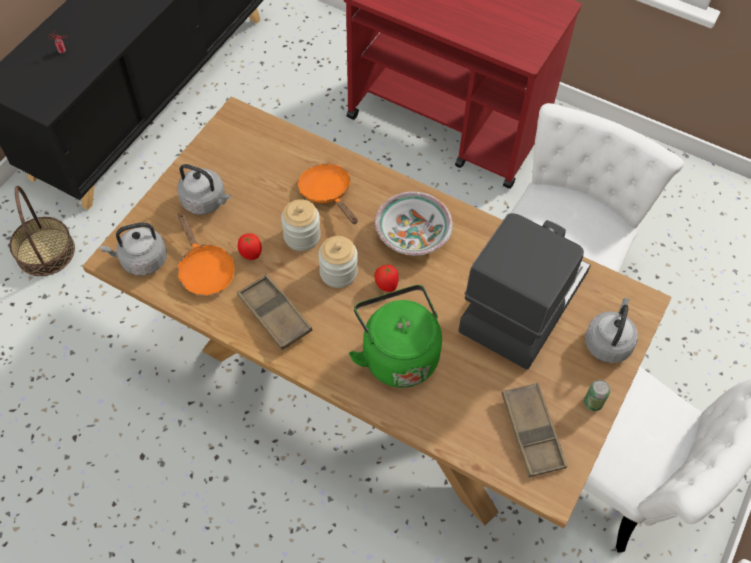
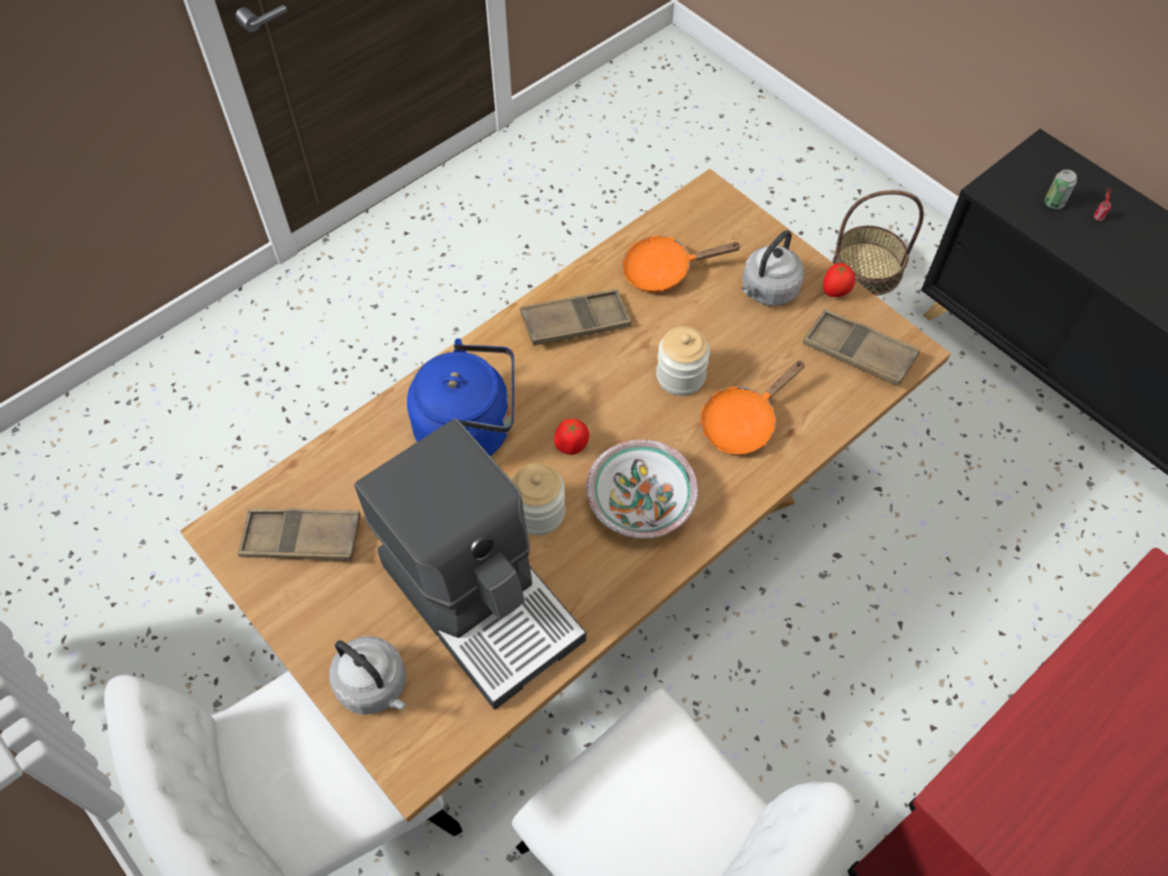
camera: 110 degrees right, 0 degrees up
grey kettle [100,222,167,276] -> none
tomato [238,233,262,260] -> tomato moved to [823,263,855,297]
orange frying pan [298,164,358,224] -> orange frying pan turned 150 degrees clockwise [700,360,805,455]
jar [318,236,358,288] -> jar moved to [511,463,565,535]
green kettle [349,285,442,388] -> blue kettle [407,338,514,456]
can [584,380,610,411] -> can moved to [1044,169,1077,209]
none -> brown tray [803,309,920,386]

